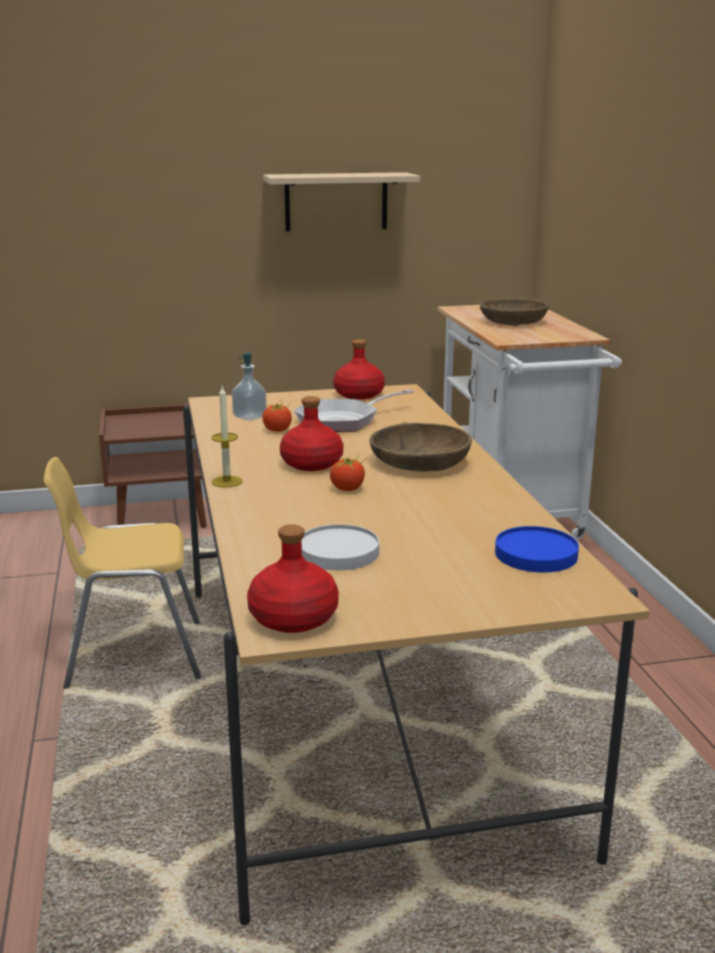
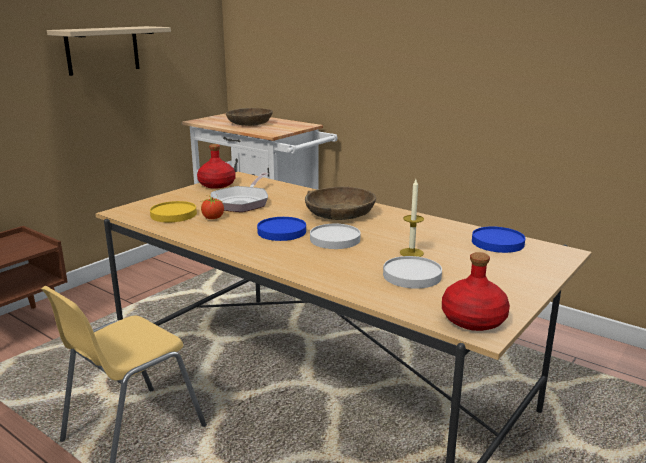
camera: 40 degrees left, 0 degrees up
candle [212,386,242,488] -> candle moved to [400,179,424,257]
soap dispenser [232,353,267,421] -> yellow plate [150,201,197,222]
red bottle [280,396,343,471] -> blue plate [257,217,306,241]
tomato [330,454,367,491] -> white plate [310,224,360,249]

